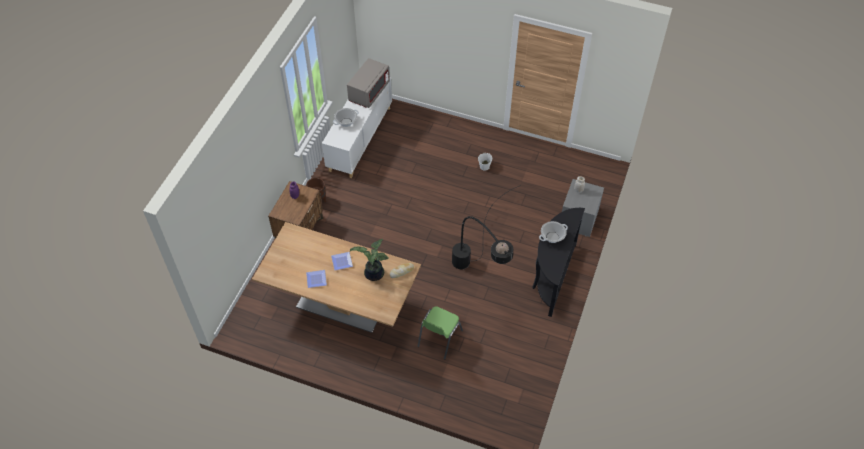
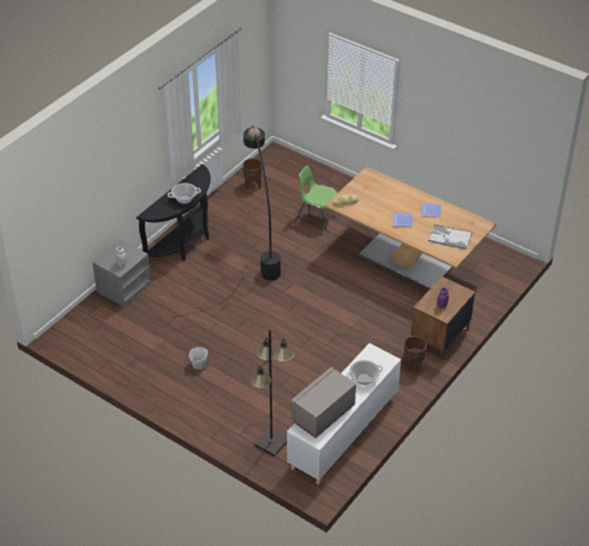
camera: 165 degrees left, 10 degrees down
potted plant [350,238,389,281] -> none
green chair [417,306,463,359] -> green chair turned 105 degrees counterclockwise [295,166,337,233]
none -> brown planter [243,158,262,189]
none -> black floor lamp [251,329,294,457]
none -> tray [428,224,472,250]

